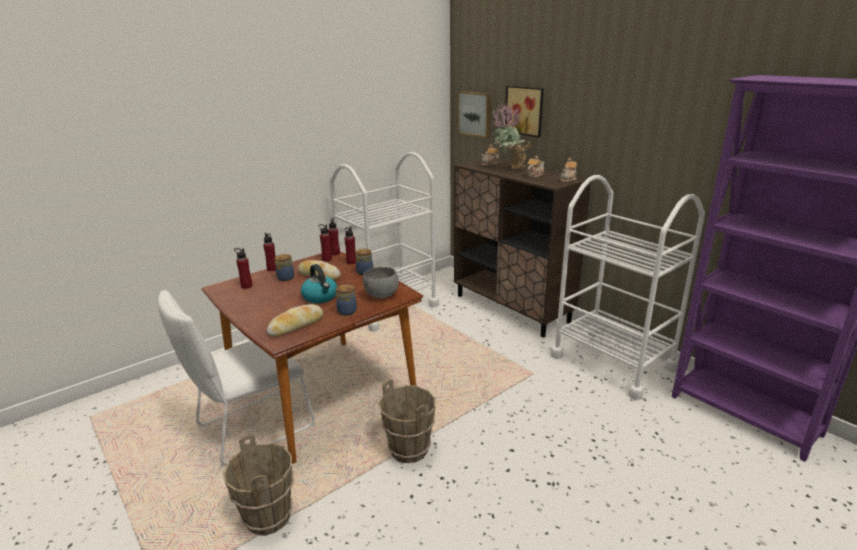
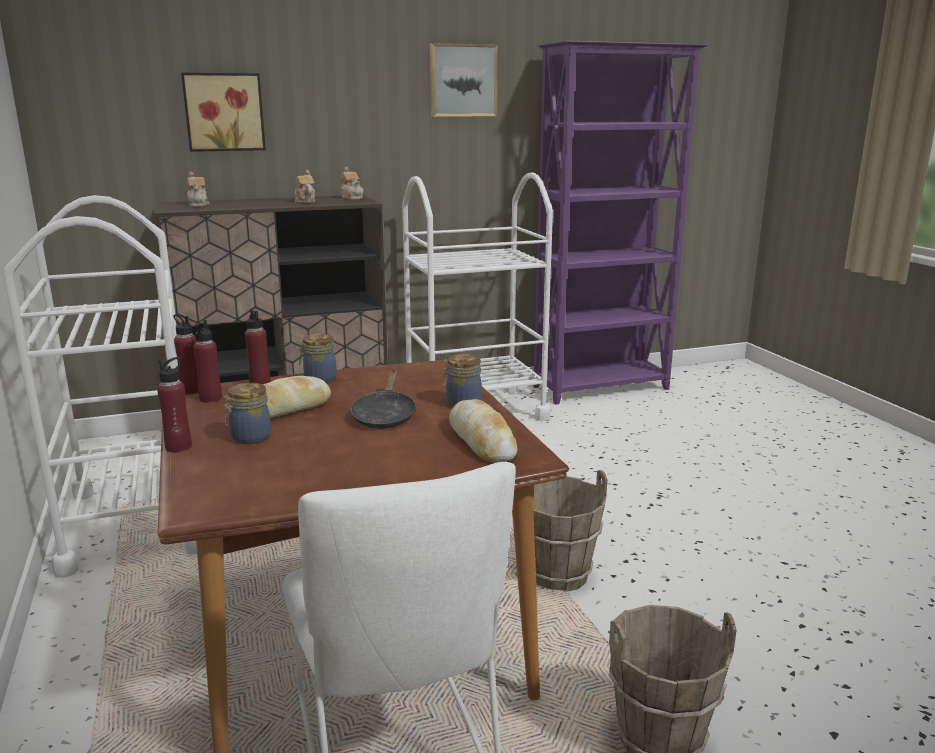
camera: 70 degrees left, 5 degrees down
red bottle [234,248,252,289] -> none
kettle [301,264,338,303] -> black frying pan [350,369,417,429]
grey bowl [363,267,399,299] -> none
picture [458,91,491,138] -> picture moved to [430,43,497,117]
potted plant [492,103,532,170] -> none

